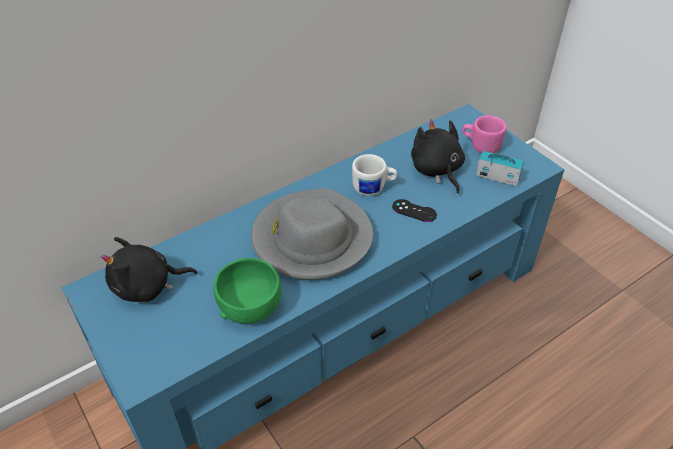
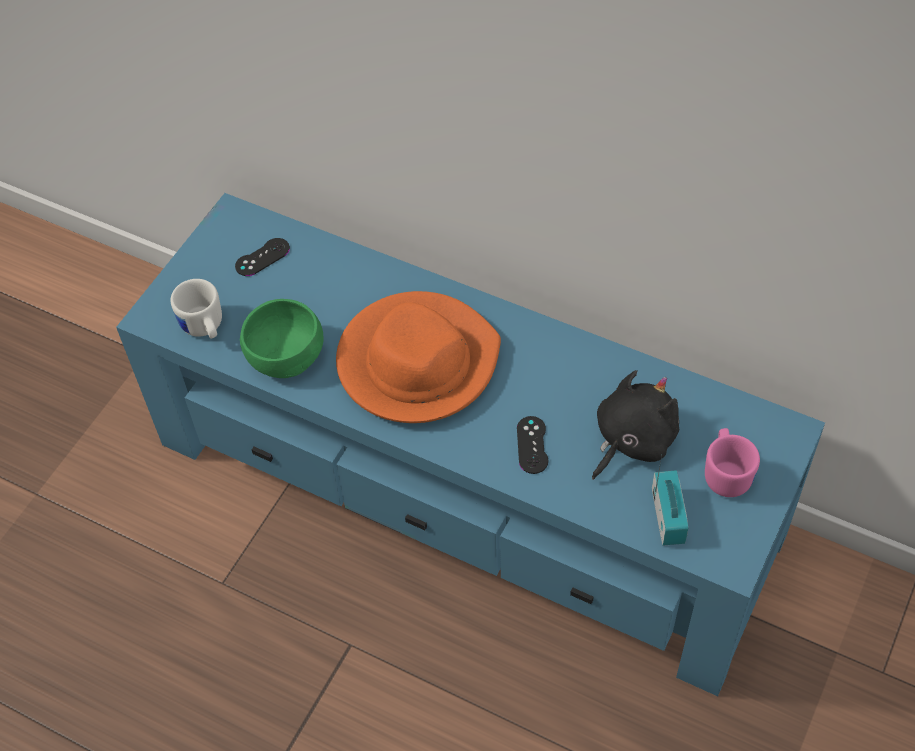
camera: 65 degrees right, 10 degrees up
black plush toy [101,237,197,302] -> black game controller [235,238,290,276]
grey hat [251,188,373,280] -> orange hat [336,291,501,423]
white mug [352,154,397,196] -> white mug moved to [171,279,222,339]

